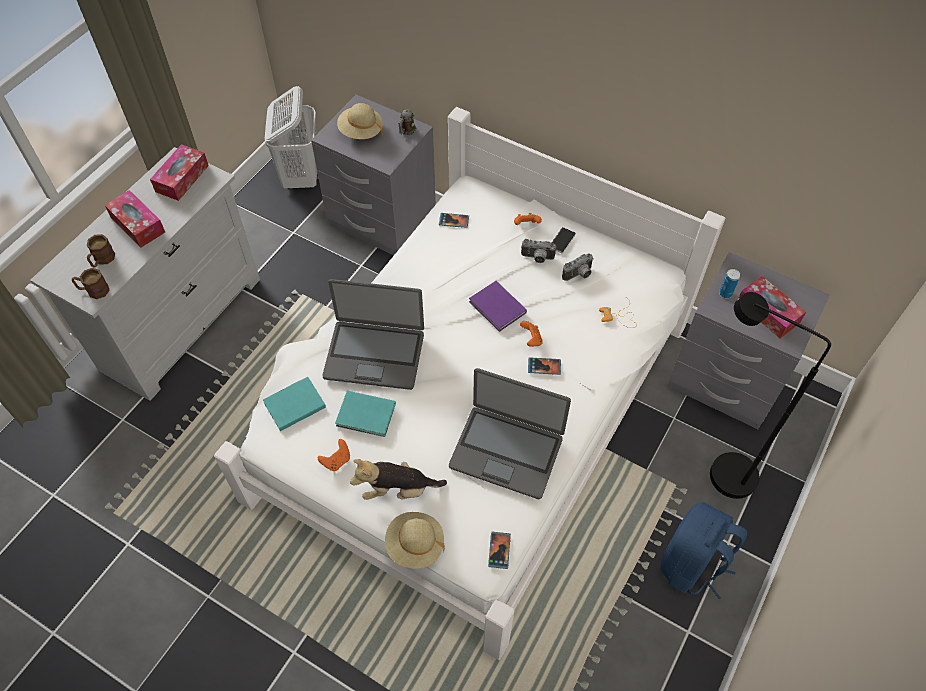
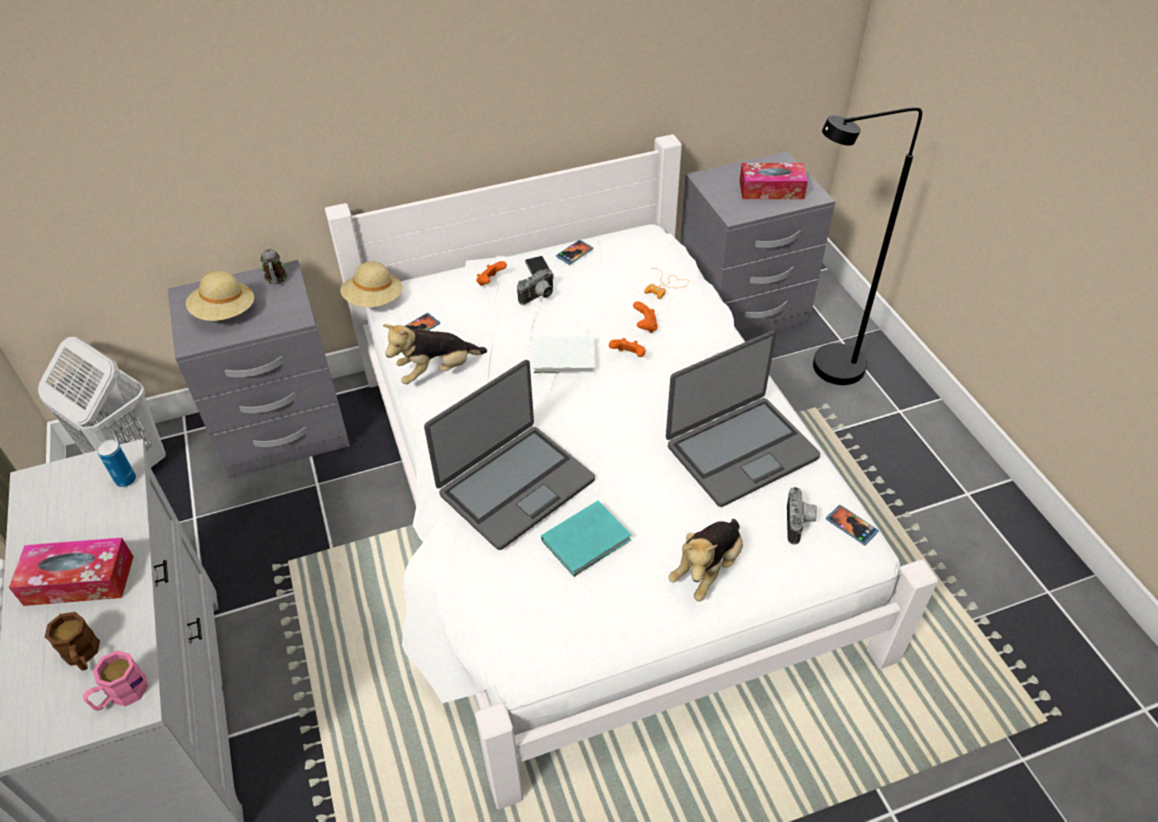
camera: 50 degrees left, 10 degrees down
brown mug [72,268,110,299] -> pink mug [83,651,148,711]
tissue box [150,144,209,201] -> none
turquoise book [263,377,326,431] -> none
orange game controller [318,439,350,471] -> orange game controller moved to [633,301,658,333]
beige hat [385,512,445,568] -> beige hat moved to [340,261,403,308]
purple book [469,281,527,332] -> white book [533,336,595,374]
phone [528,357,561,375] -> phone moved to [556,240,593,265]
camera [562,254,594,281] -> camera moved to [787,487,817,544]
blue backpack [660,502,747,599] -> none
can [719,269,740,298] -> can moved to [97,440,136,487]
none -> plush toy [383,324,487,384]

